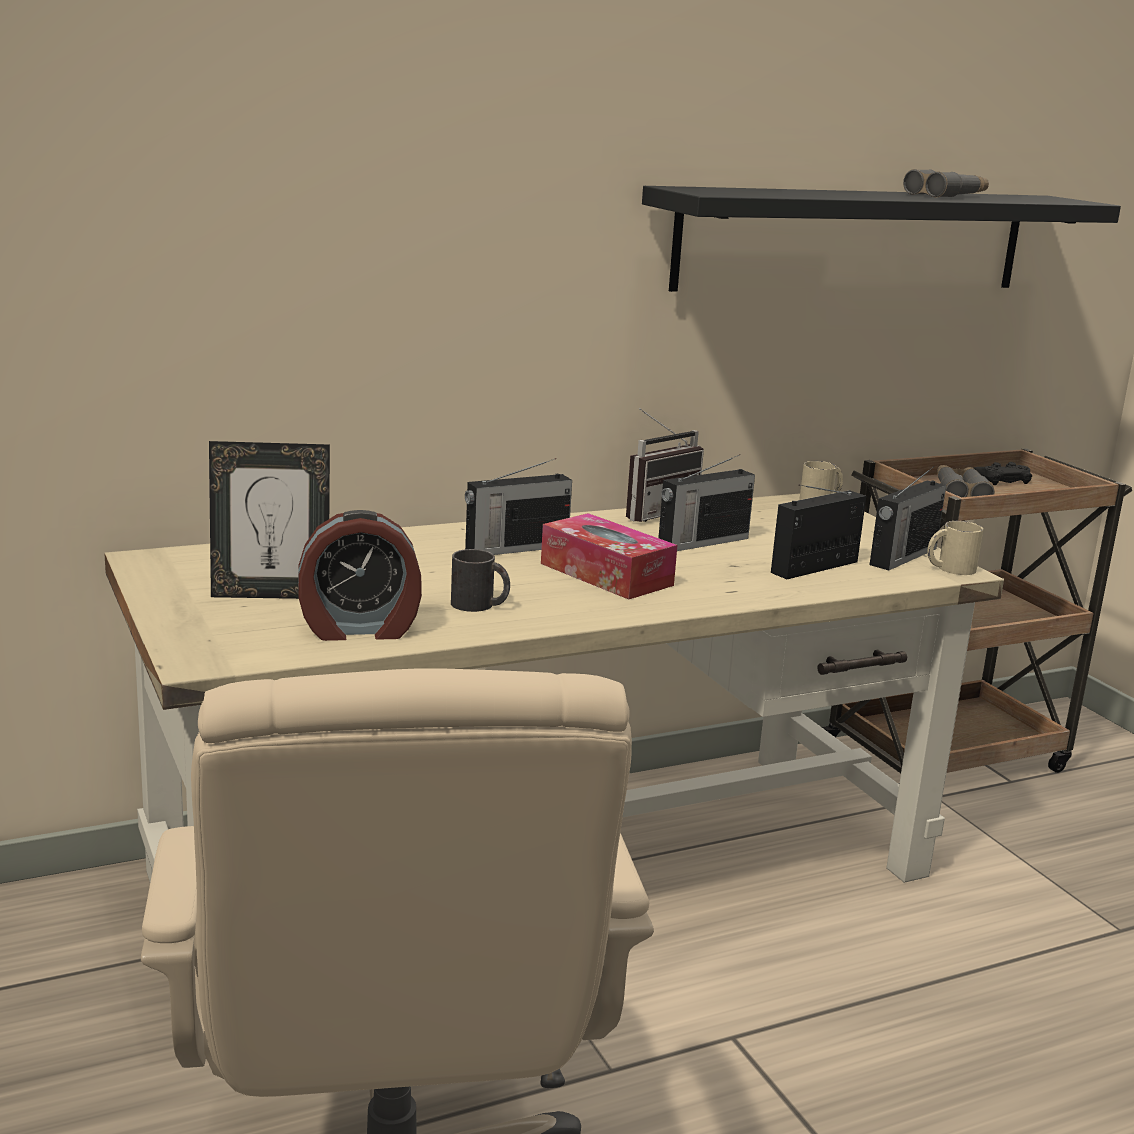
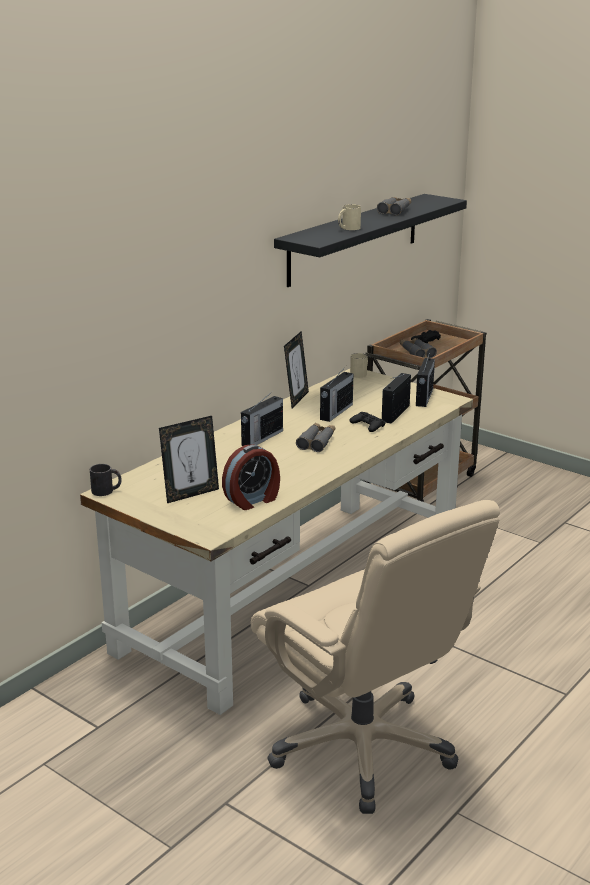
camera: 25 degrees left, 5 degrees up
black mug [451,549,510,612] -> black mug moved to [90,464,122,496]
tissue box [541,513,677,600] -> grey binoculars [296,423,335,452]
radio [626,408,704,522] -> picture frame [284,331,309,408]
beige mug [927,521,983,575] -> beige mug moved to [338,204,361,230]
none -> black game controller [350,412,385,432]

